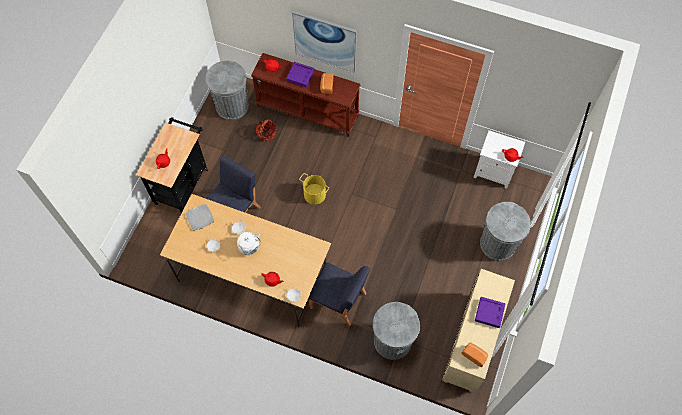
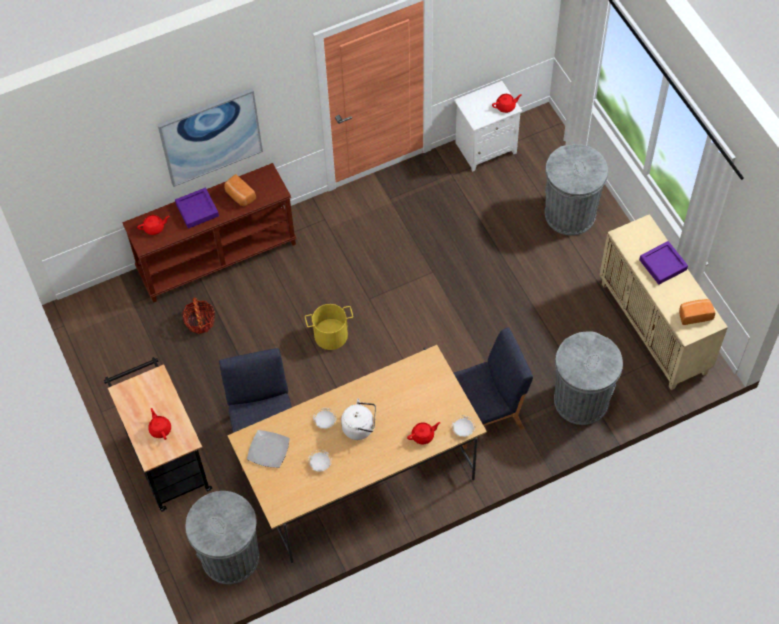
camera: 45 degrees left, 5 degrees down
grey trash can [206,61,249,120] -> grey trash can moved to [185,491,259,584]

